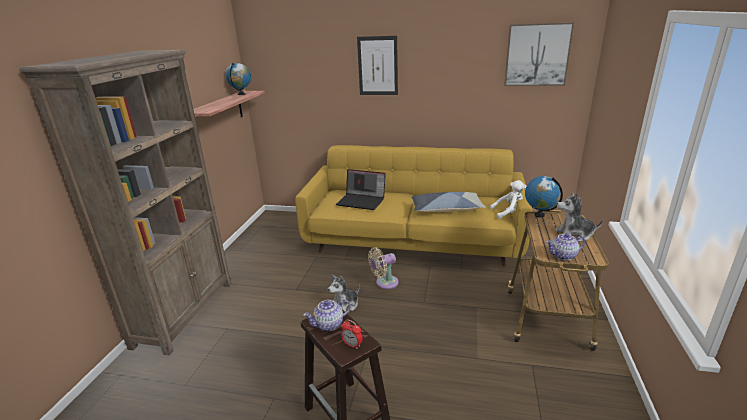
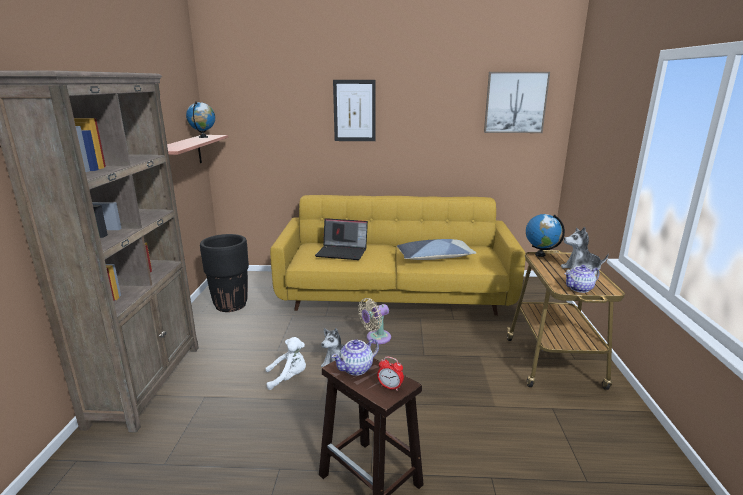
camera: 10 degrees left, 5 degrees down
white plush toy [490,180,526,219] -> white plush toy moved to [265,337,306,390]
none -> black planter [200,234,249,312]

